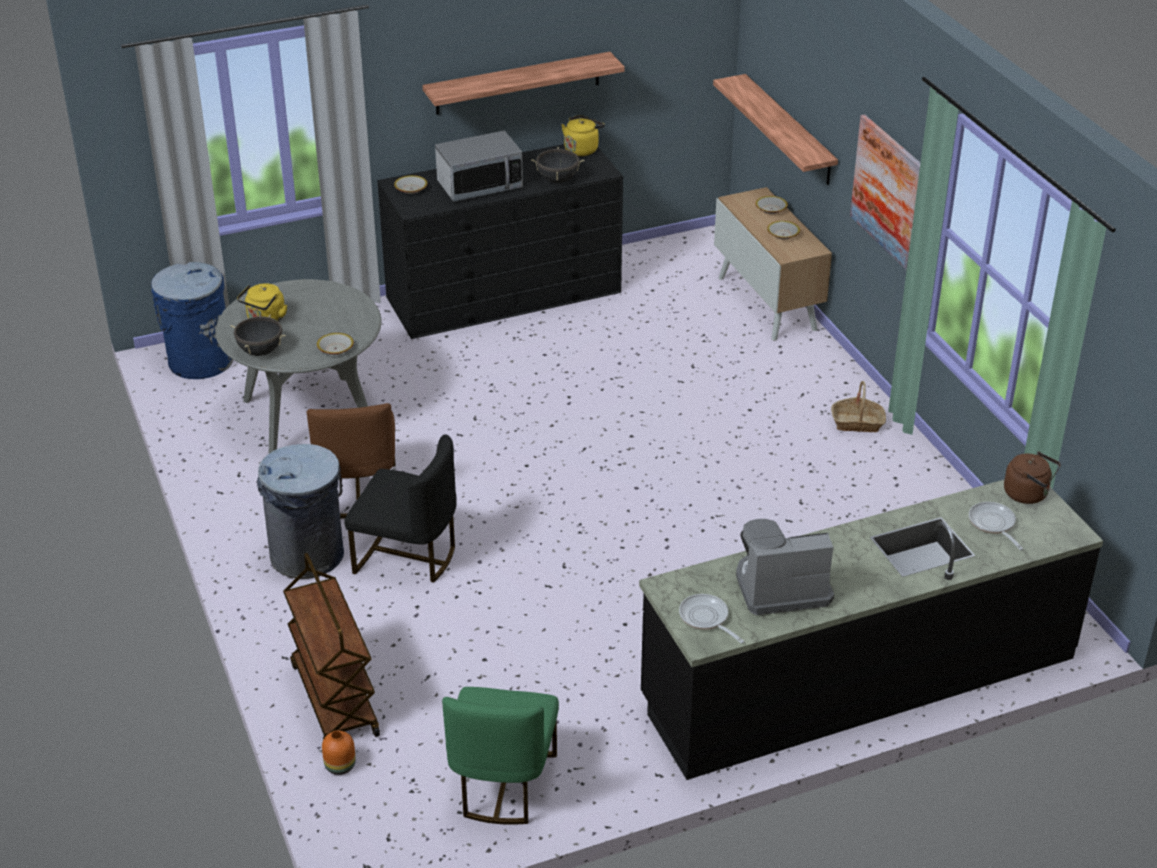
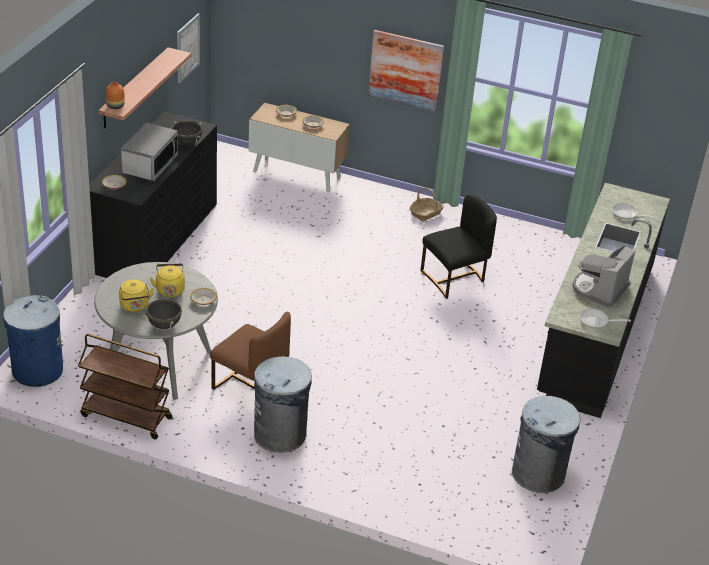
camera: 50 degrees left, 0 degrees up
brown cart [283,553,380,740] -> brown cart moved to [78,334,173,439]
orange vase [322,730,356,775] -> orange vase moved to [106,82,125,109]
black chair [344,434,457,583] -> black chair moved to [421,195,497,299]
green chair [442,687,559,825] -> grey trash can [512,396,580,493]
yellow kettle [561,115,605,156] -> yellow kettle moved to [150,263,185,297]
shelf [713,74,838,185] -> none
brown kettle [1004,452,1061,504] -> none
none -> picture [177,13,200,84]

